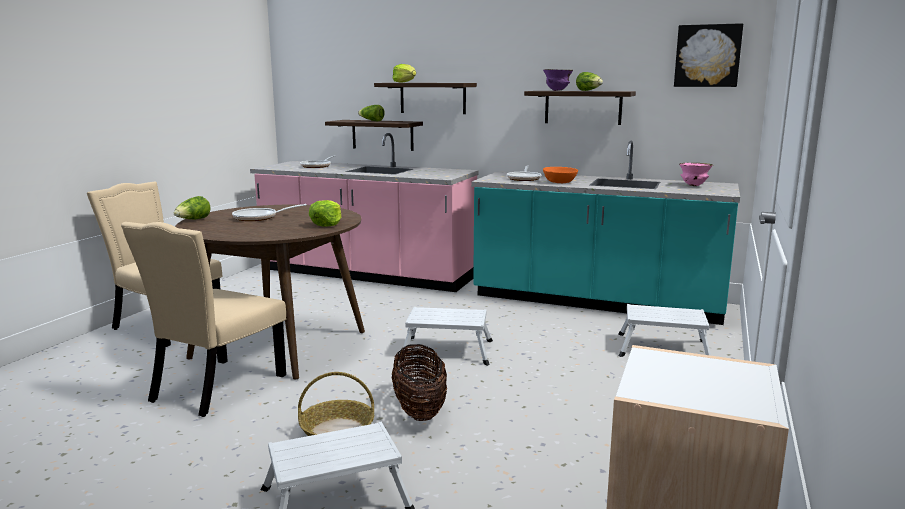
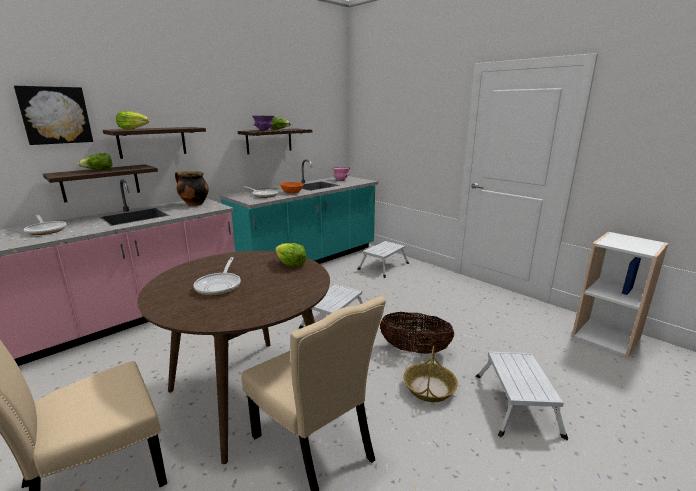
camera: 65 degrees left, 5 degrees up
lettuce [174,196,211,219] -> none
picture [674,23,743,87] -> picture moved to [14,86,93,145]
none -> cooking pot [175,171,209,206]

